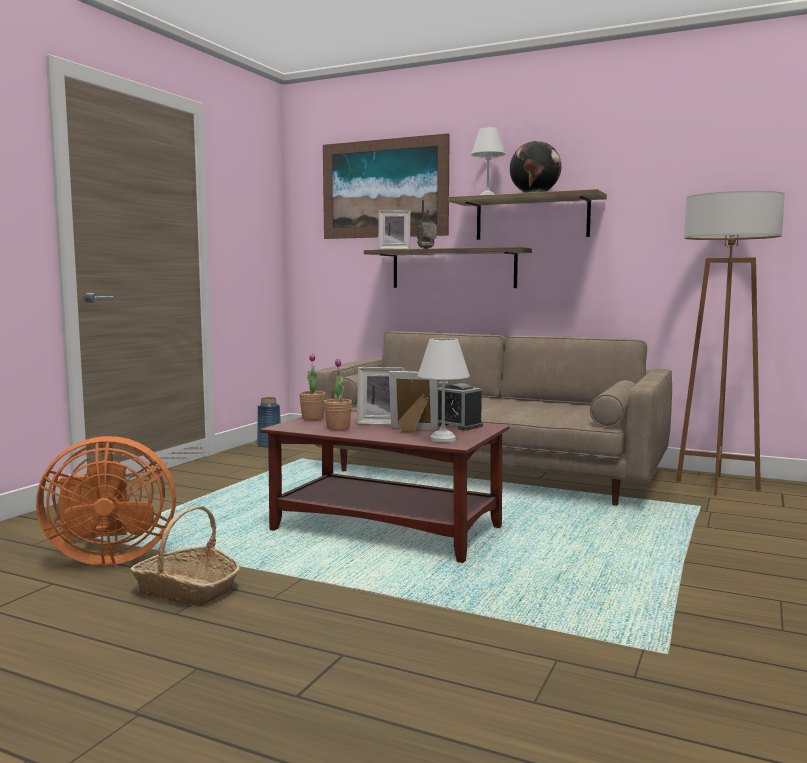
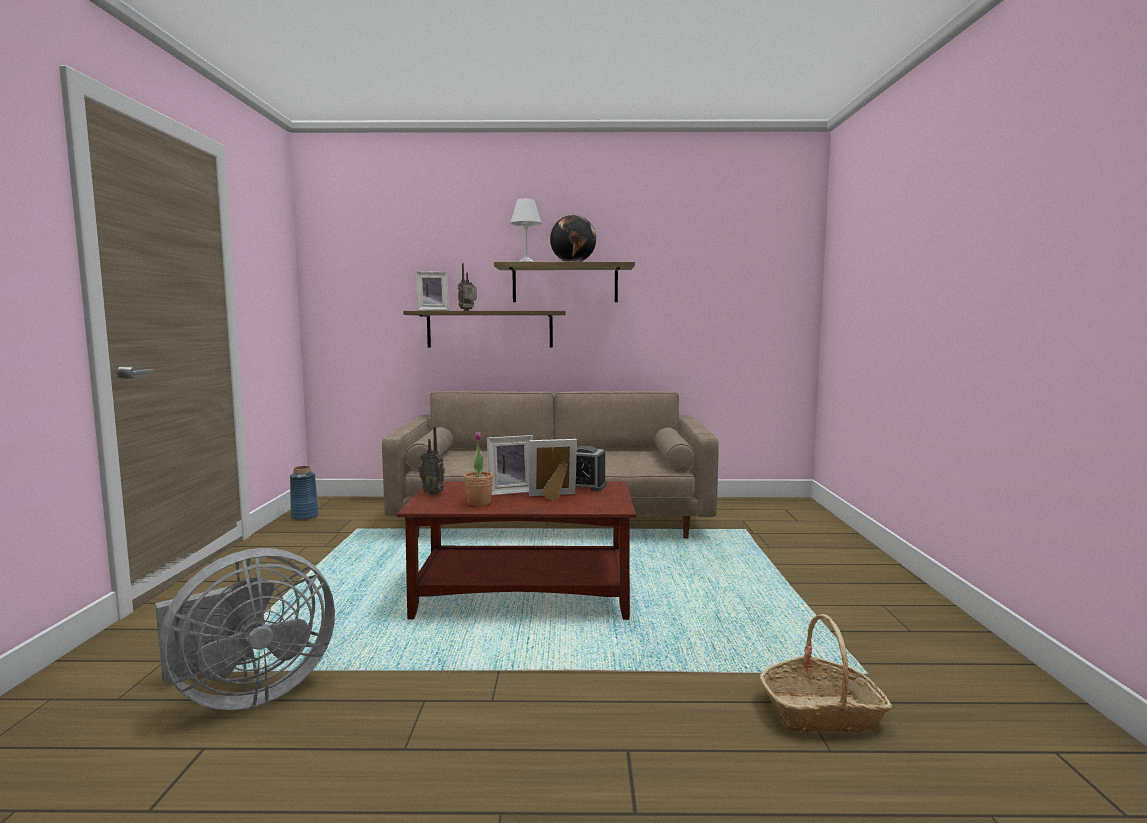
camera: 25 degrees left, 0 degrees up
orange fan [36,436,176,566] -> grey fan [155,548,335,710]
basket [130,505,240,606] -> basket moved to [760,614,892,733]
potted plant [299,353,326,420] -> radio [419,427,445,495]
picture [323,133,450,239] -> none
white table lamp [418,338,470,442] -> none
brown floor lamp [676,191,785,496] -> none

